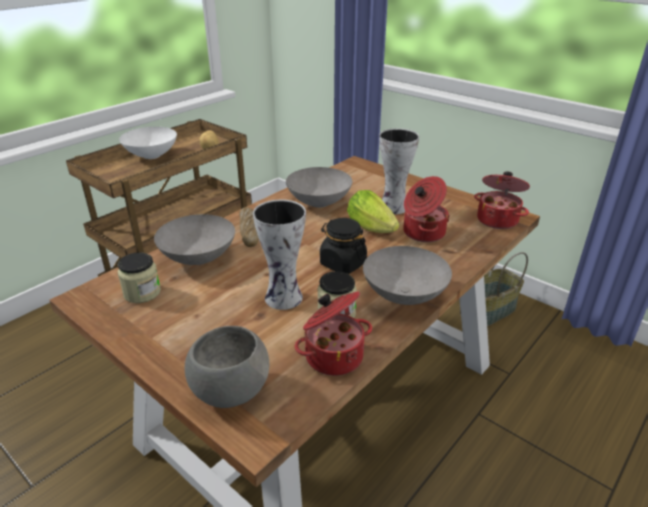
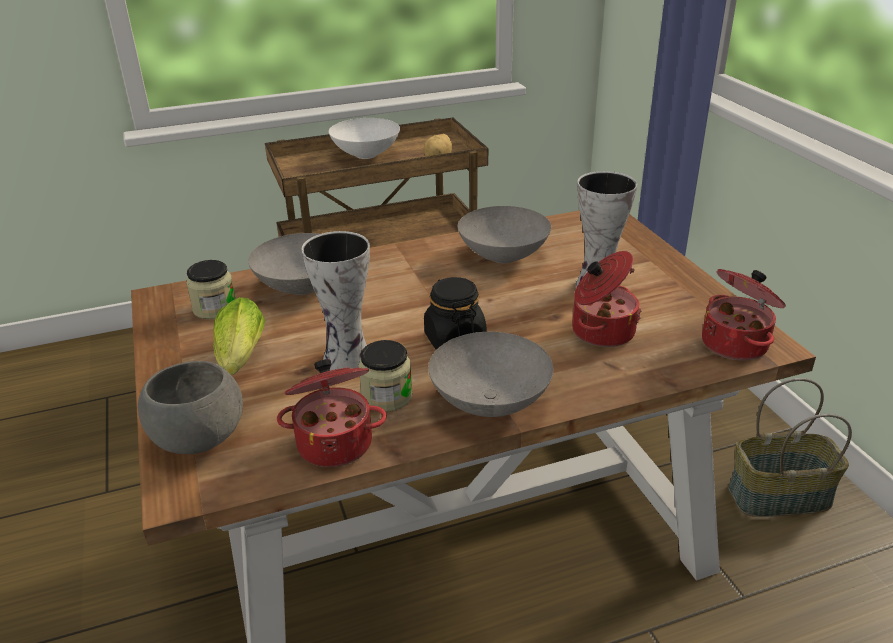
camera: 30 degrees right, 0 degrees up
bread [239,207,259,247] -> none
lettuce [347,190,400,233] -> lettuce moved to [213,297,265,375]

